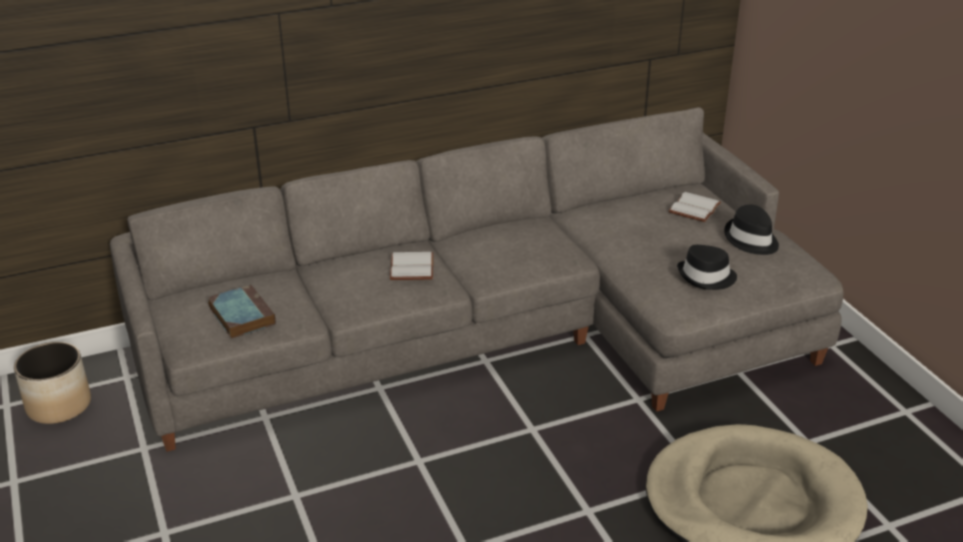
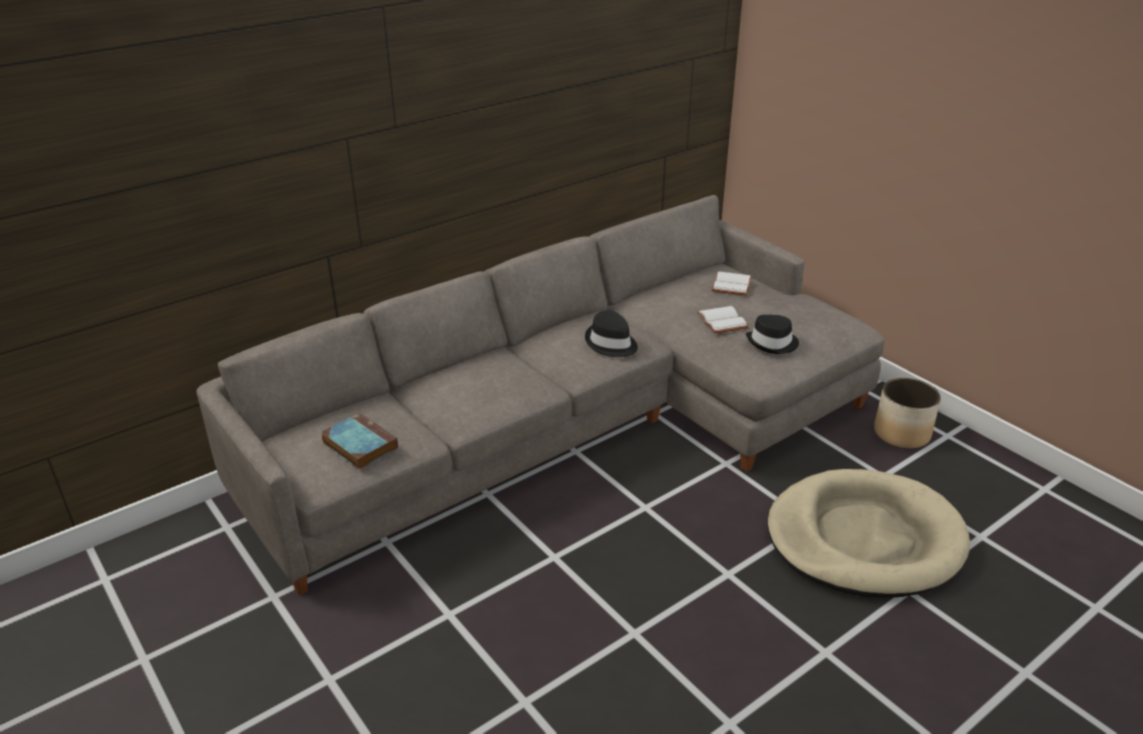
camera: 15 degrees left, 0 degrees up
planter [14,342,91,424] -> planter moved to [874,378,941,449]
white book [390,252,433,280] -> white book moved to [697,306,749,333]
black hat [724,205,779,255] -> black hat moved to [585,310,638,357]

